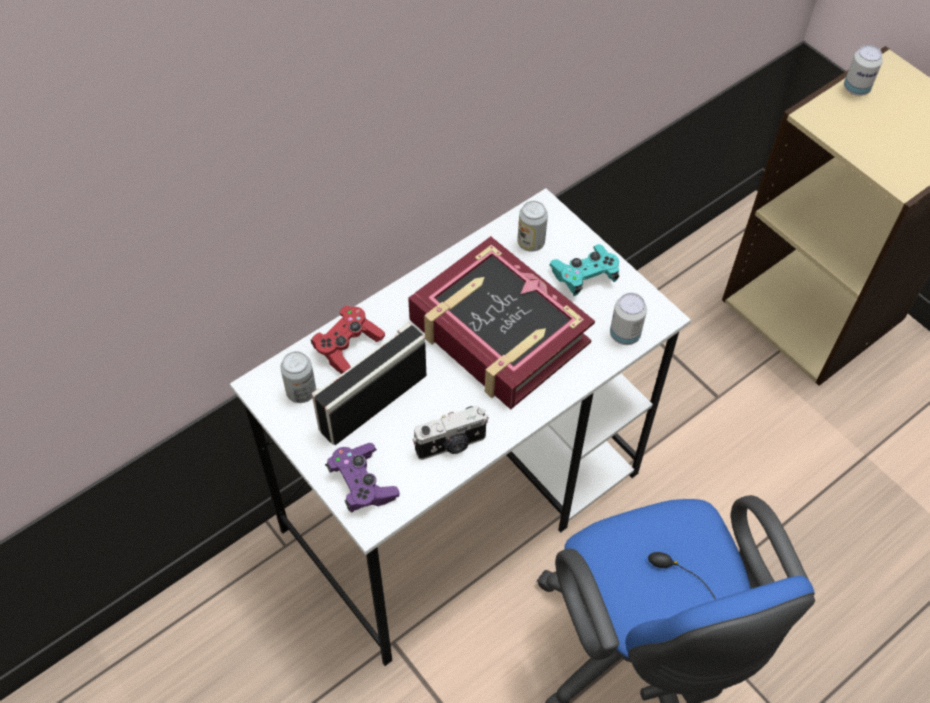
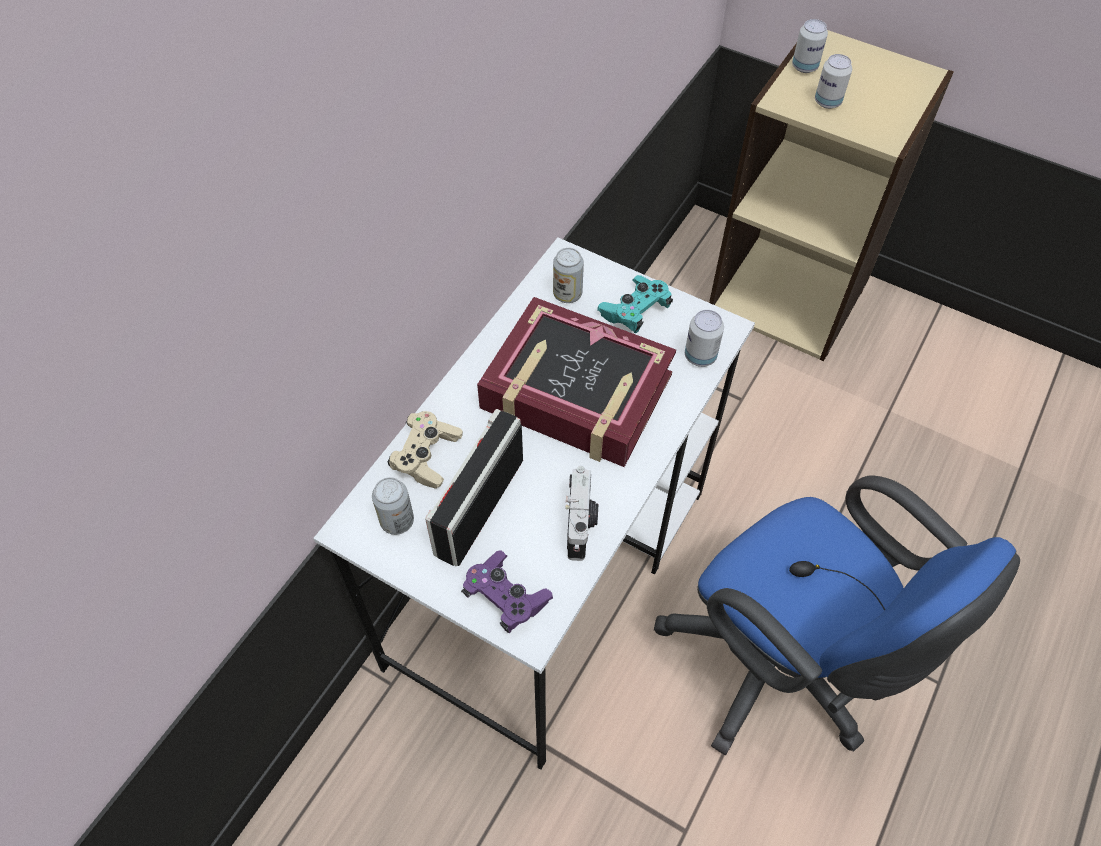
camera: 20 degrees left, 0 degrees up
red game controller [311,305,385,374] -> beige game controller [387,411,463,489]
camera [412,405,488,460] -> camera turned 45 degrees counterclockwise [566,466,598,561]
none -> can [815,54,852,109]

